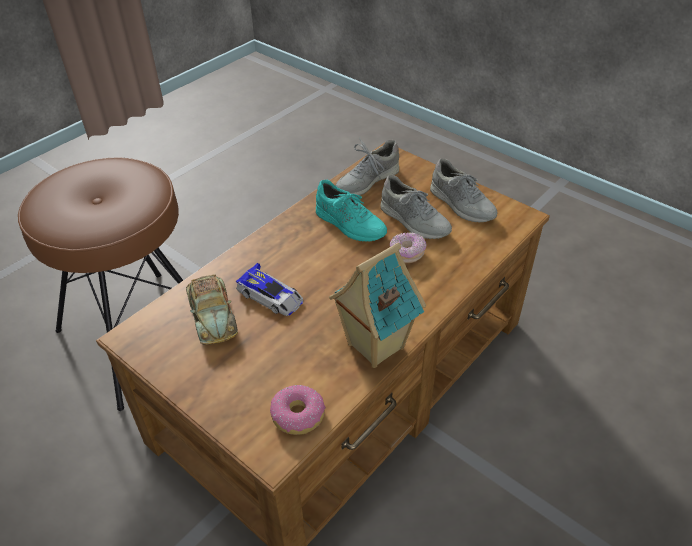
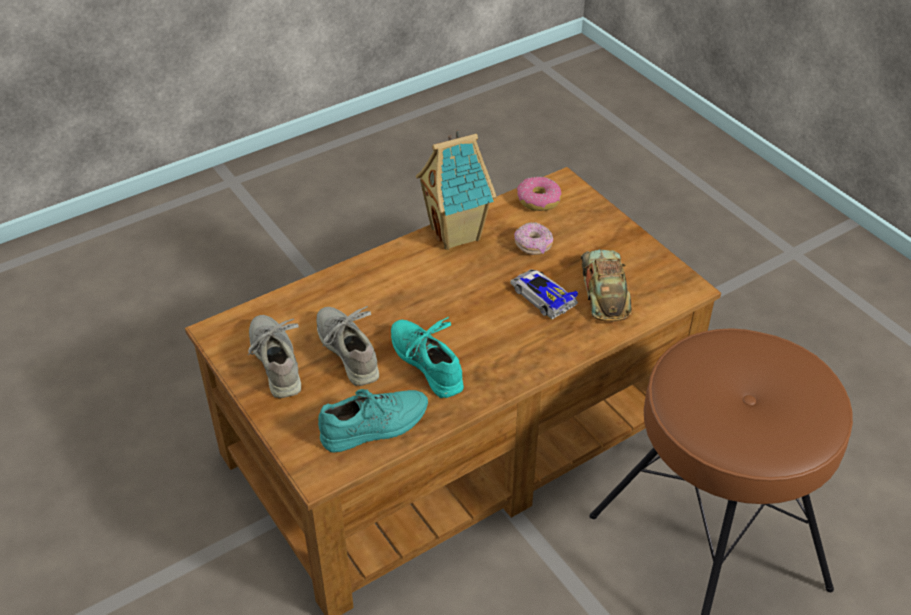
camera: 165 degrees left, 0 degrees up
grey shoe [336,138,399,195] -> turquoise shoe [318,389,428,453]
donut [390,232,426,263] -> donut moved to [514,222,553,255]

